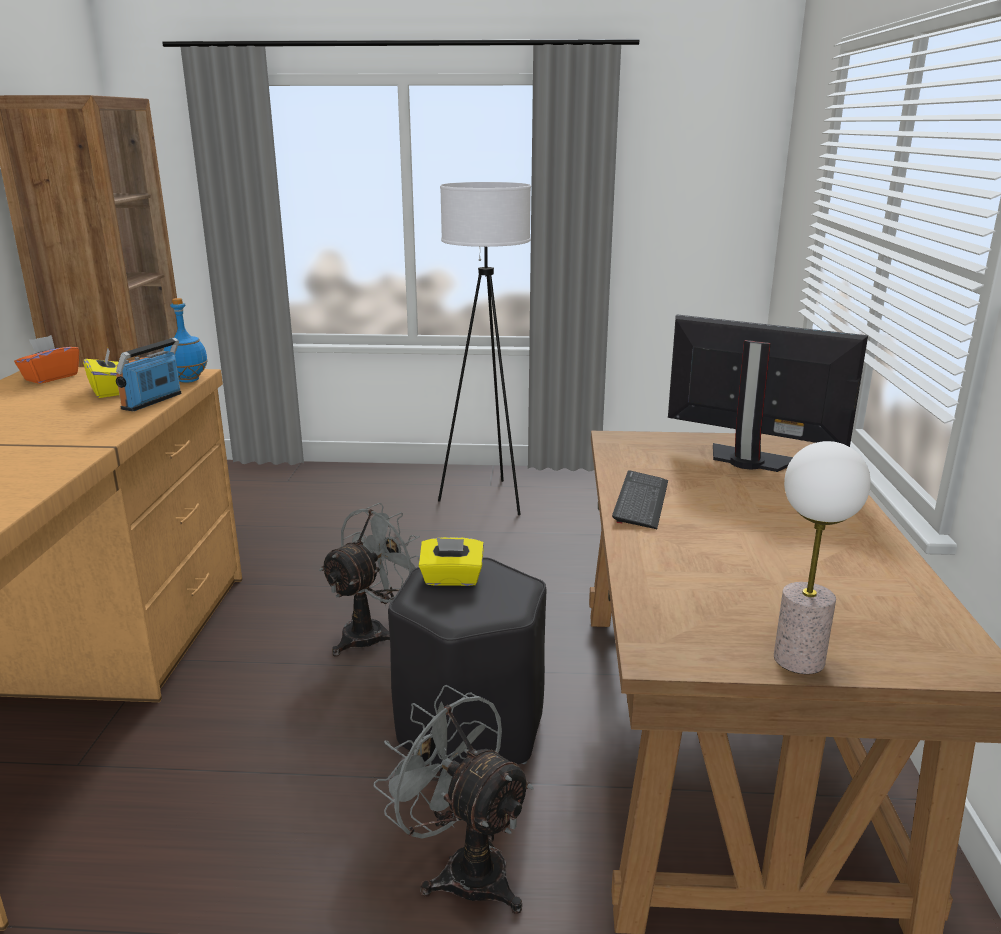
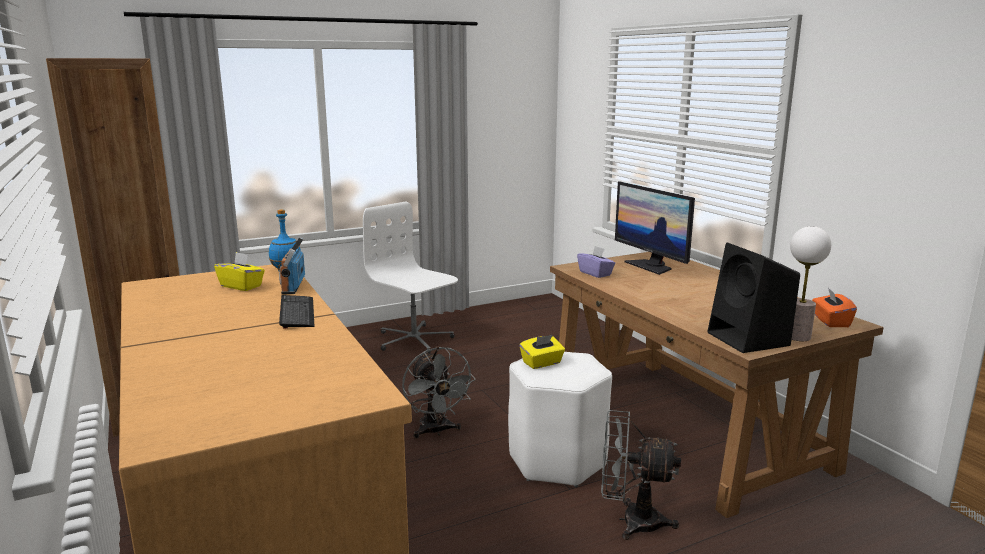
camera: 30 degrees left, 5 degrees down
orange tissue box [14,335,79,384] -> orange tissue box moved to [812,288,857,327]
grey fan [319,503,420,657] -> grey fan turned 150 degrees clockwise [402,347,476,439]
black stool [388,557,546,772] -> white stool [508,352,612,487]
white floor lamp [438,182,531,515] -> white office chair [363,202,458,353]
keyboard [612,470,668,529] -> keyboard moved to [279,295,315,329]
monitor [668,315,868,472] -> monitor turned 120 degrees counterclockwise [615,181,695,275]
none -> purple tissue box [577,246,616,278]
none -> black speaker [707,242,800,353]

